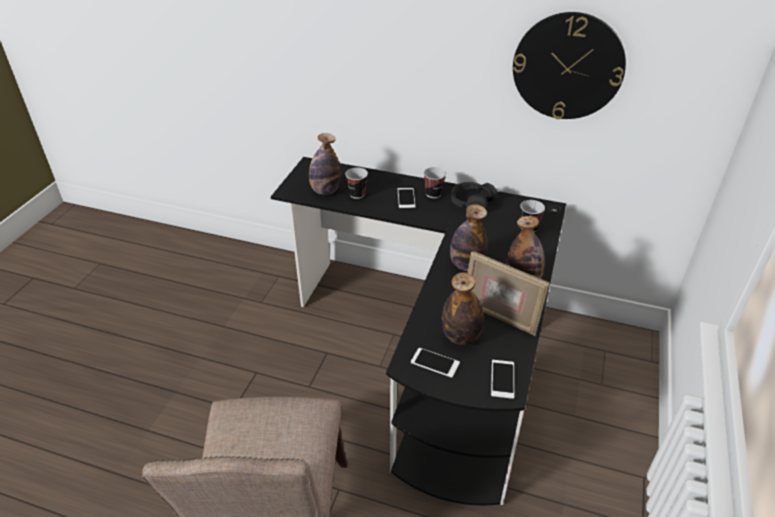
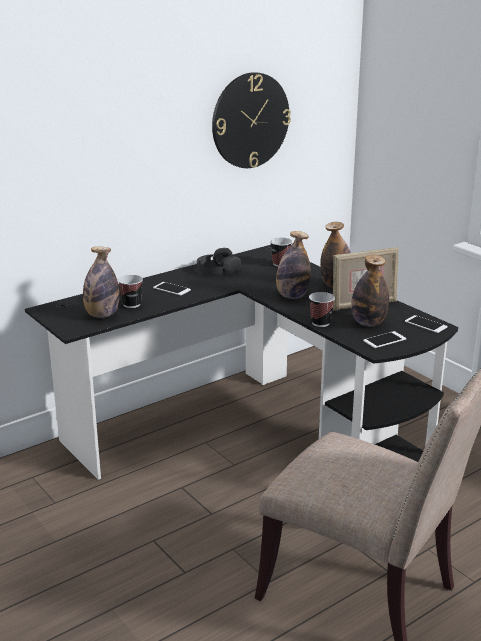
camera: 55 degrees left, 15 degrees down
cup [424,167,446,198] -> cup moved to [309,292,335,327]

